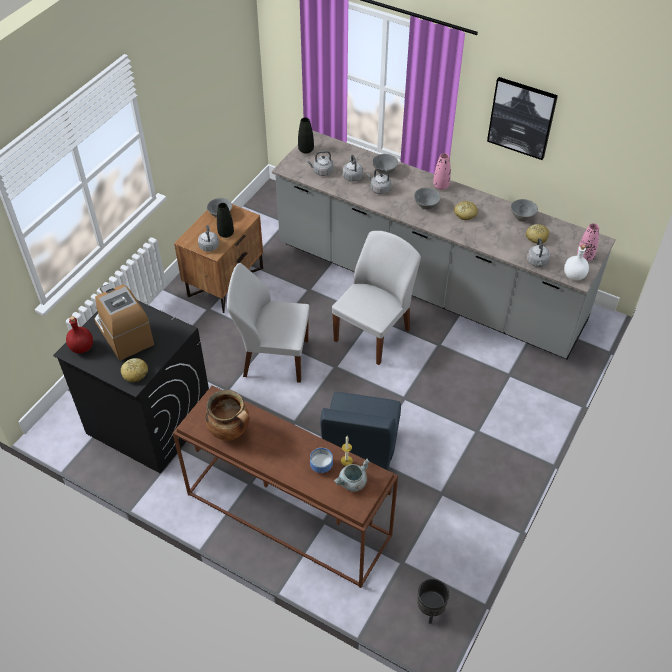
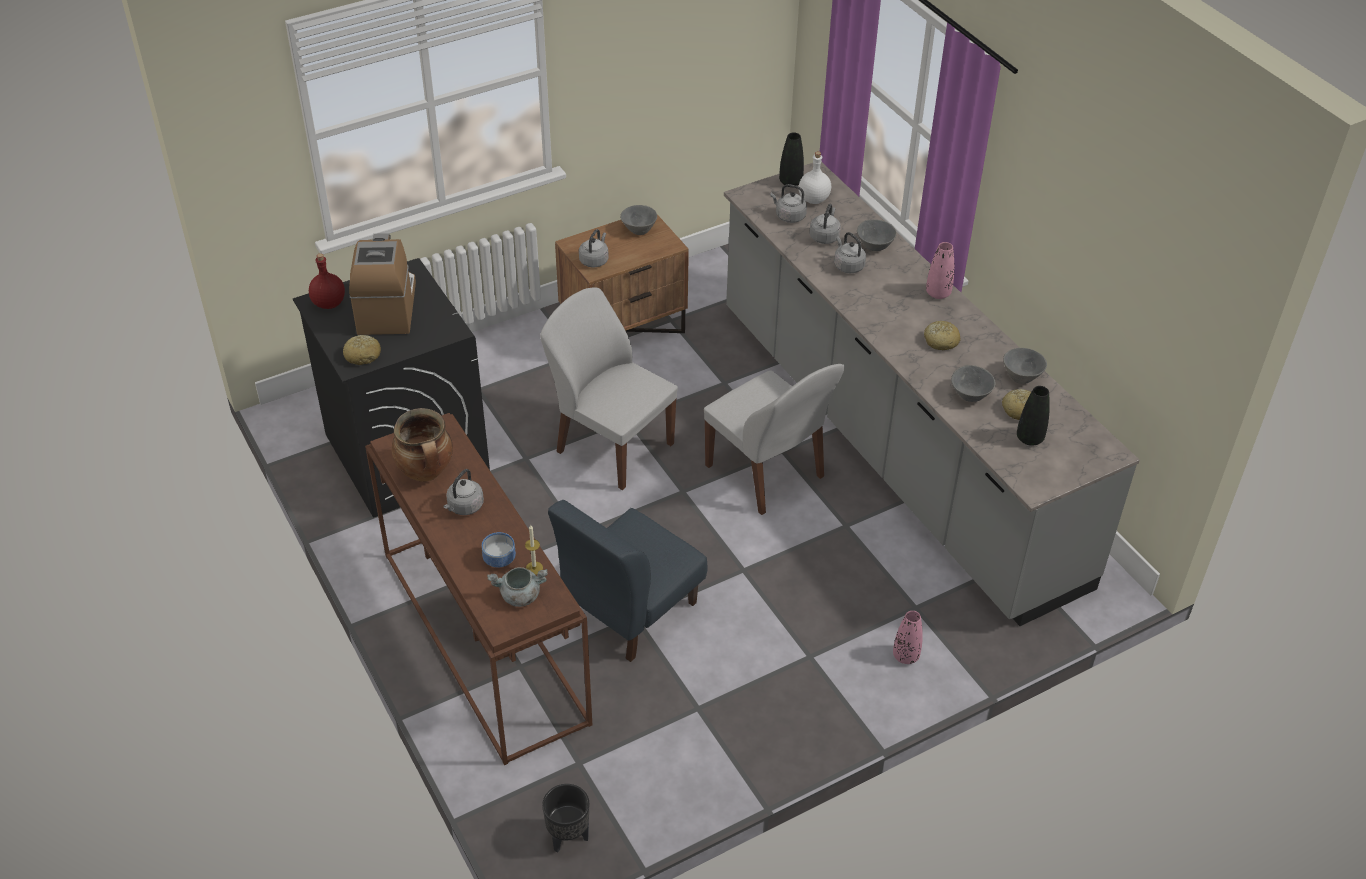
camera: 30 degrees right, 5 degrees down
black vase [217,203,234,238] -> black vase moved to [1017,386,1050,446]
white chair [332,231,421,365] -> white chair turned 75 degrees clockwise [704,364,845,515]
grey bowl [414,188,441,210] -> grey bowl moved to [951,365,996,402]
picture [487,77,558,160] -> none
grey kettle [527,238,550,267] -> grey kettle moved to [443,469,484,515]
white bottle [564,244,589,280] -> white bottle moved to [799,151,831,204]
pink vase [577,223,599,261] -> pink vase moved to [893,611,923,664]

